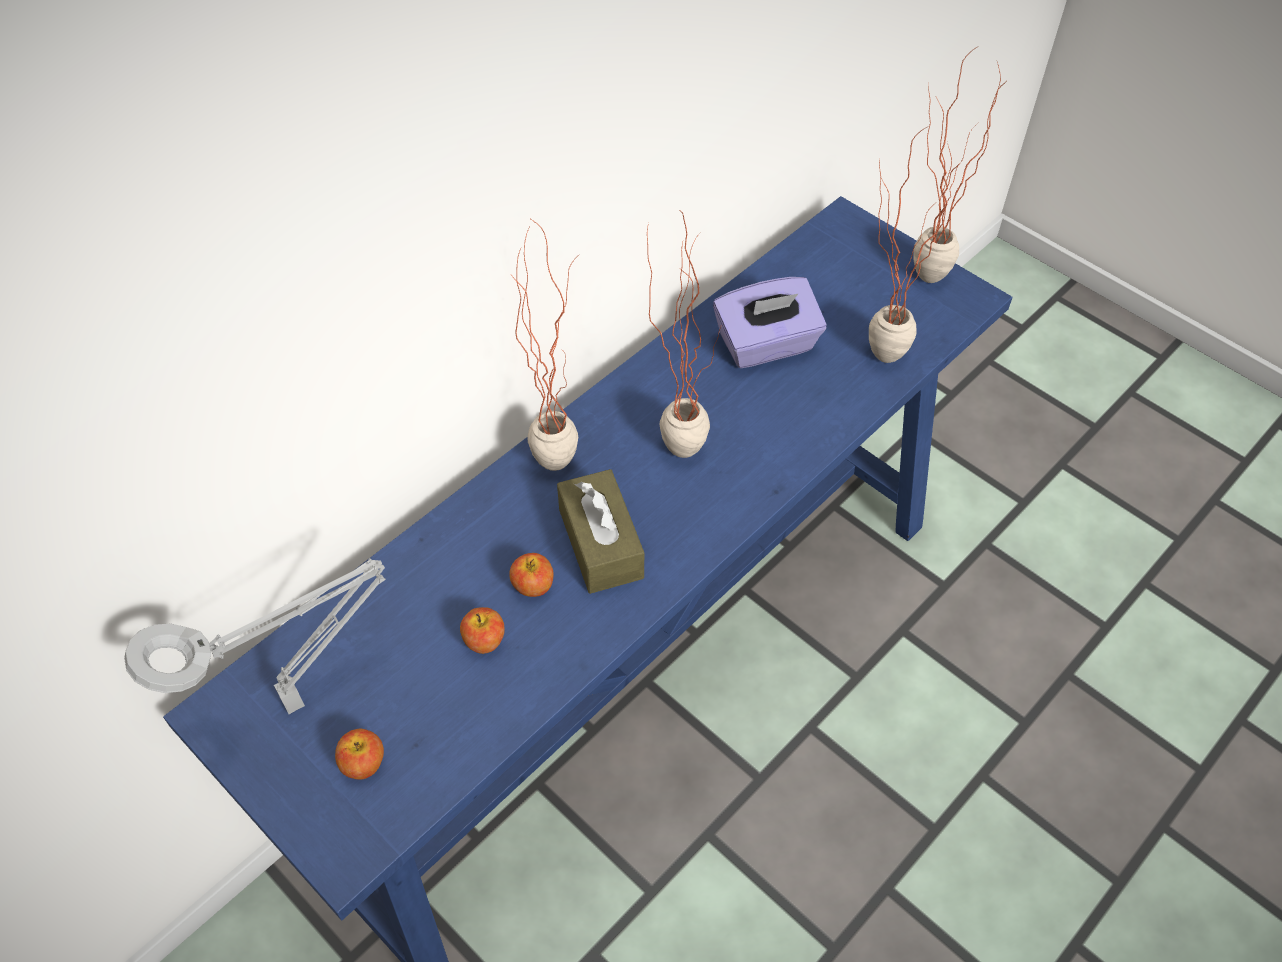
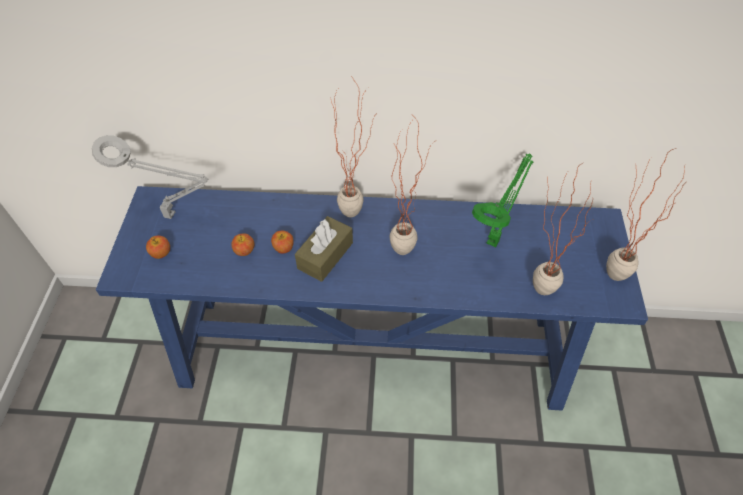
camera: 50 degrees right, 0 degrees up
purple tissue box [713,277,827,368] -> green table lamp [472,154,534,247]

